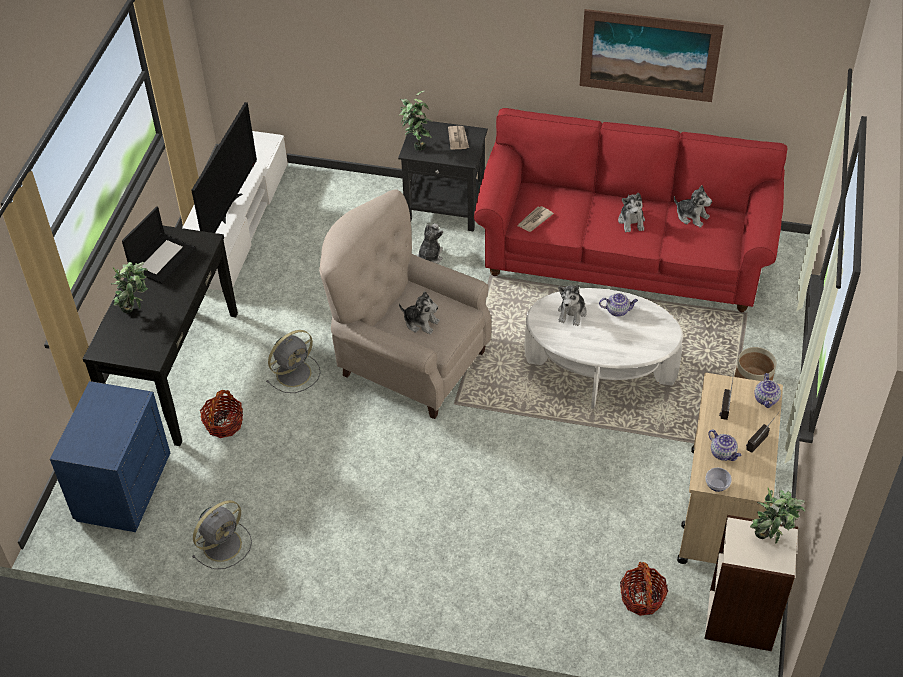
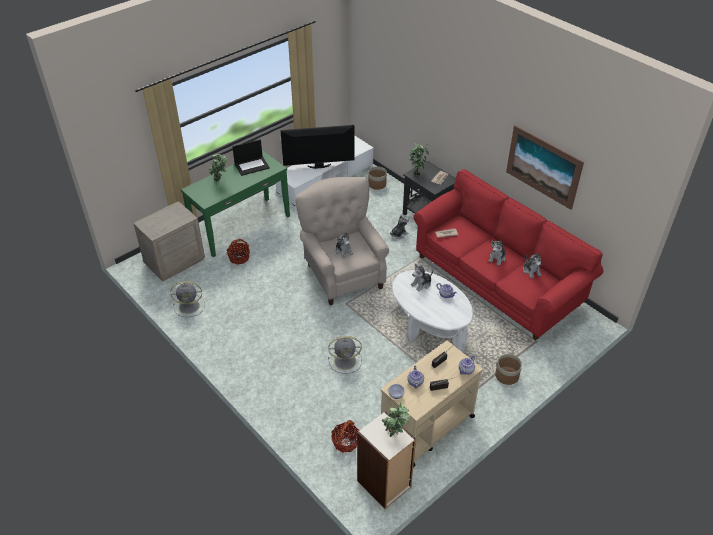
camera: 35 degrees right, 5 degrees down
blue nightstand [50,381,170,532] -> beige nightstand [133,201,205,282]
black console table [83,226,238,446] -> green console table [181,151,290,257]
television [191,102,257,233] -> television turned 150 degrees counterclockwise [280,125,355,169]
grey fan [266,330,321,393] -> grey fan moved to [328,336,362,374]
none -> planter [368,167,387,190]

